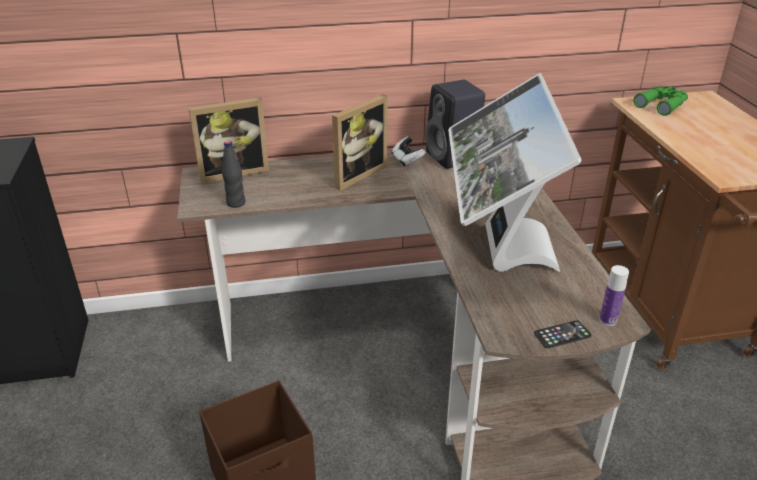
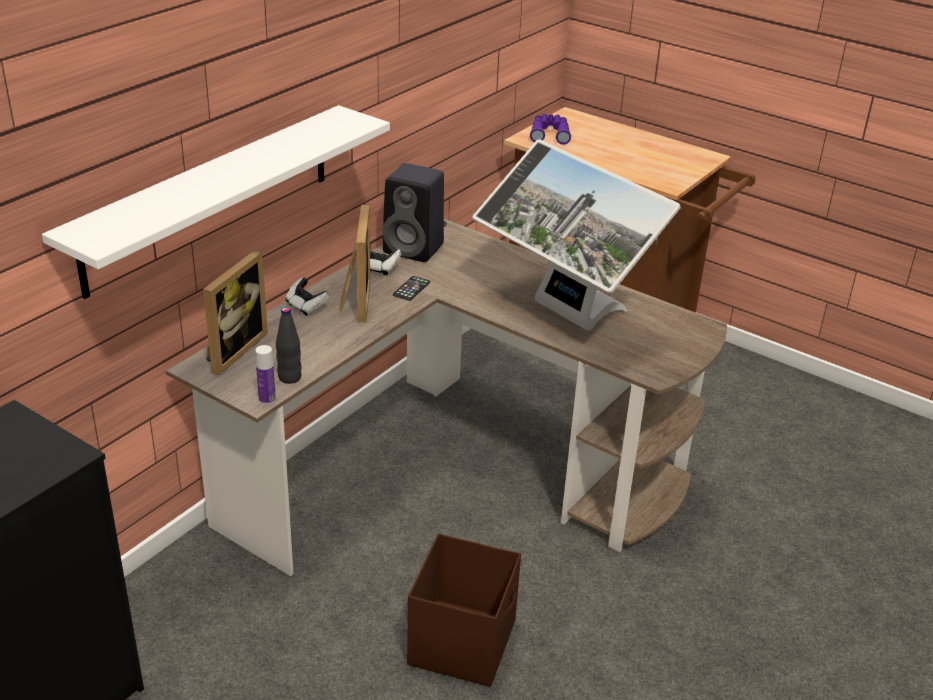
camera: 45 degrees left, 0 degrees up
phone [534,320,591,349] -> phone moved to [393,276,430,301]
bottle [599,265,629,326] -> bottle moved to [255,345,276,404]
green binoculars [633,86,688,116] -> purple binoculars [530,114,571,145]
none -> white shelf [42,105,390,299]
none -> game controller [286,277,330,316]

